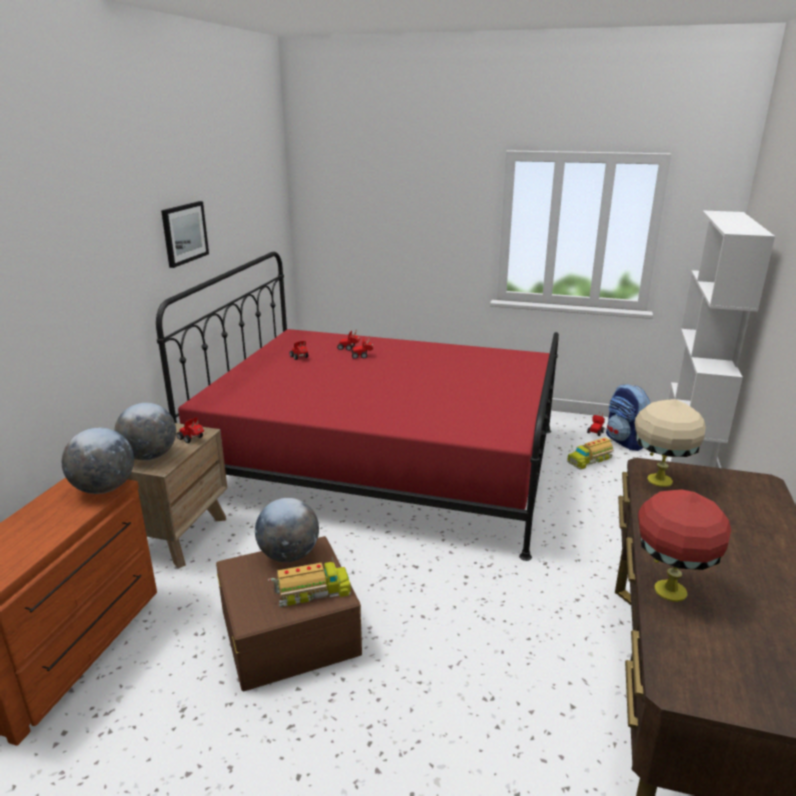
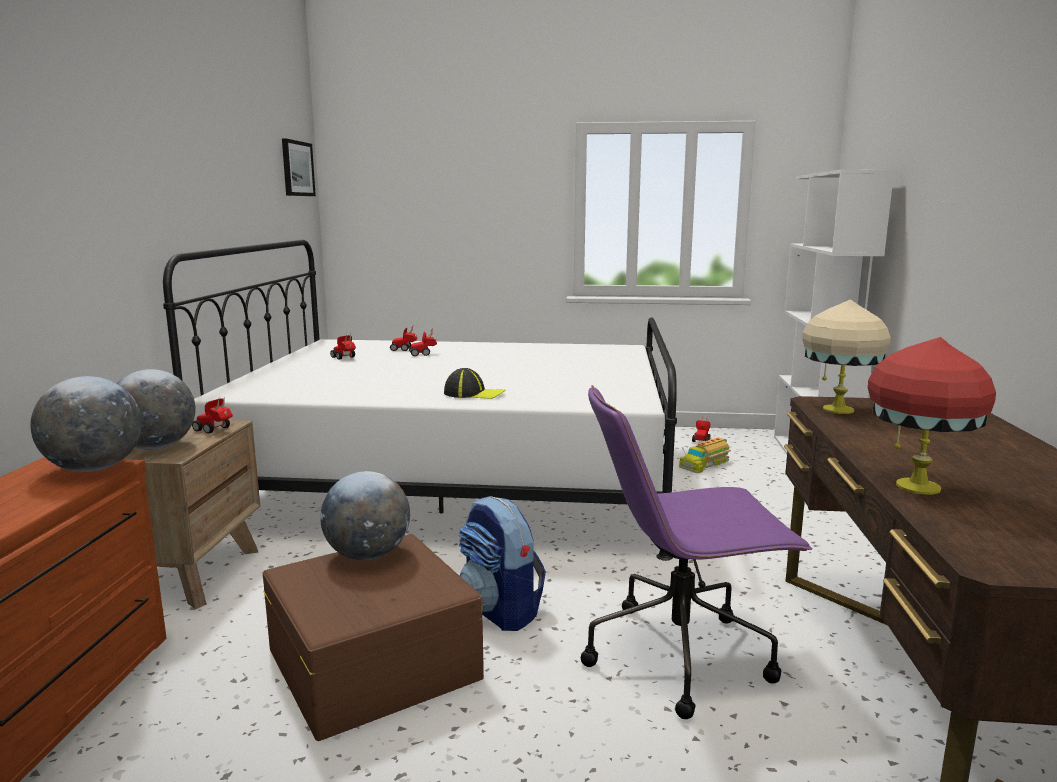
camera: 10 degrees left, 10 degrees down
red bed [156,252,559,561] -> white bed [163,240,677,561]
picture [161,201,209,268] -> picture moved to [282,138,316,196]
toy truck [268,557,351,607] -> none
backpack [606,384,650,451] -> backpack moved to [458,496,546,631]
none -> cap [444,368,505,399]
none -> purple office chair [581,385,813,719]

